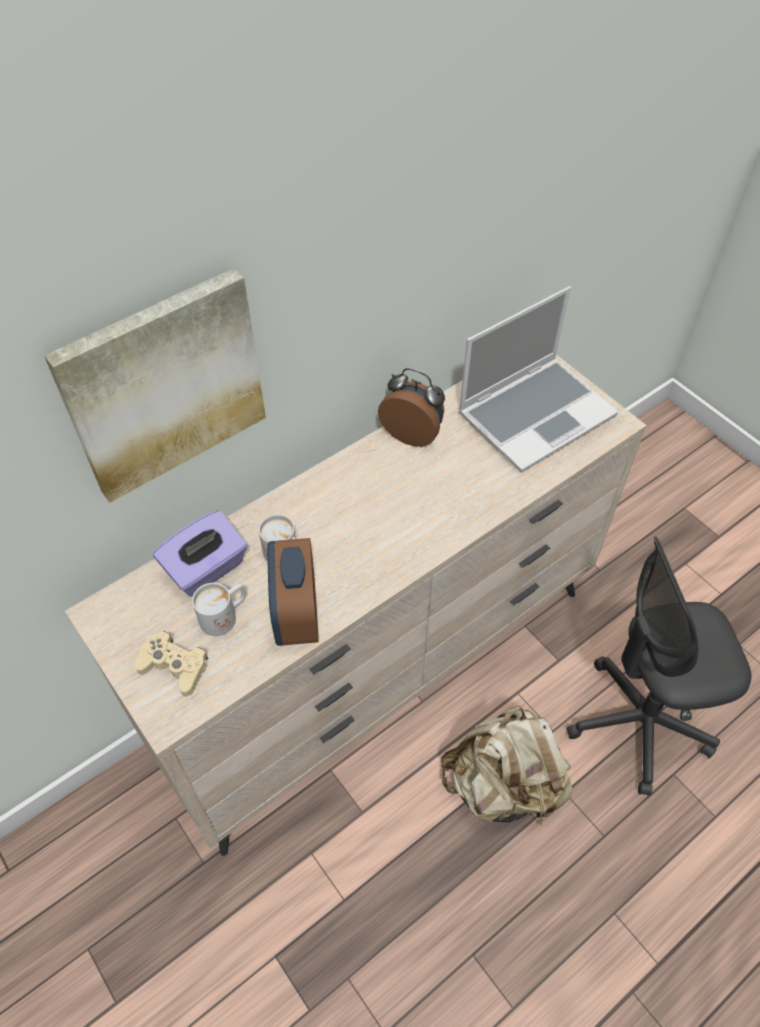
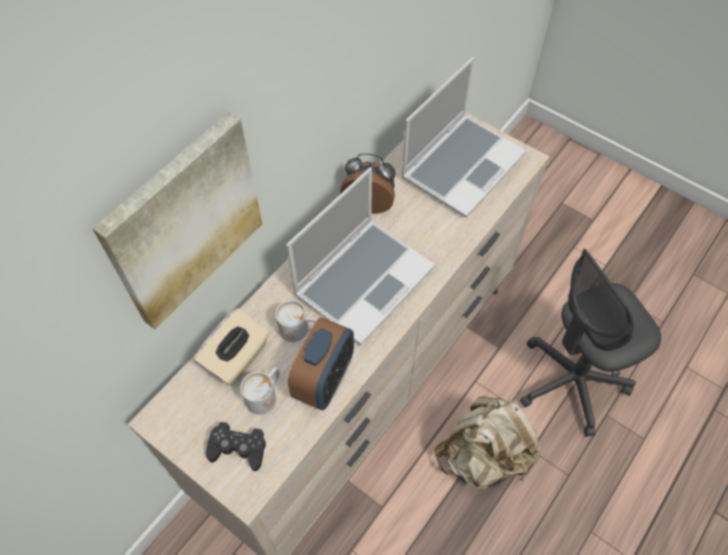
camera: 15 degrees left, 5 degrees up
beige game controller [135,631,208,697] -> black game controller [206,422,266,471]
purple tissue box [153,510,248,597] -> beige tissue box [194,308,270,386]
alarm clock [267,538,319,646] -> alarm clock turned 135 degrees counterclockwise [288,317,354,410]
none -> laptop [286,167,435,345]

